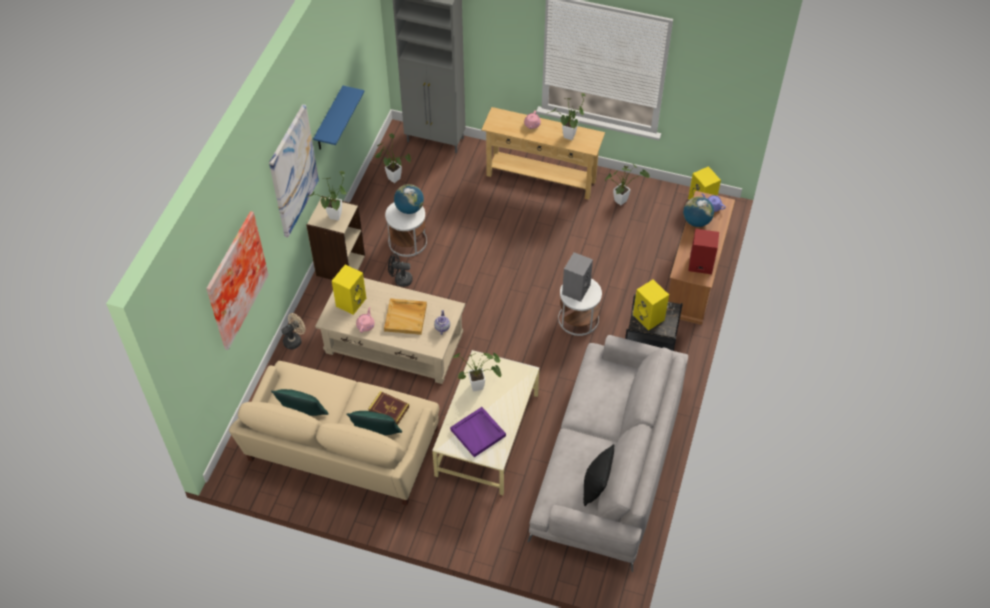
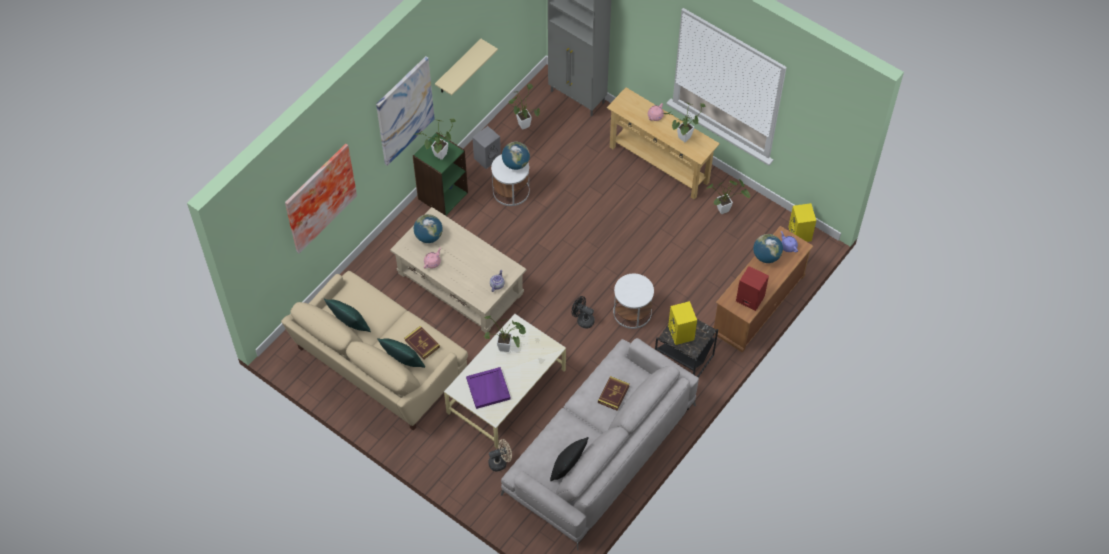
camera: 20 degrees right, 5 degrees up
beige fan [281,313,305,349] -> beige fan moved to [488,439,512,471]
beige bookcase [306,196,365,280] -> green bookcase [413,132,468,216]
blue shelf [313,86,364,149] -> beige shelf [435,39,498,95]
yellow speaker [332,265,366,315] -> globe [414,214,443,243]
beige tray [384,298,427,335] -> none
black fan [388,253,413,287] -> black fan moved to [572,296,595,329]
grey speaker [562,252,593,302] -> grey speaker moved to [472,126,501,169]
none -> book [598,376,630,411]

